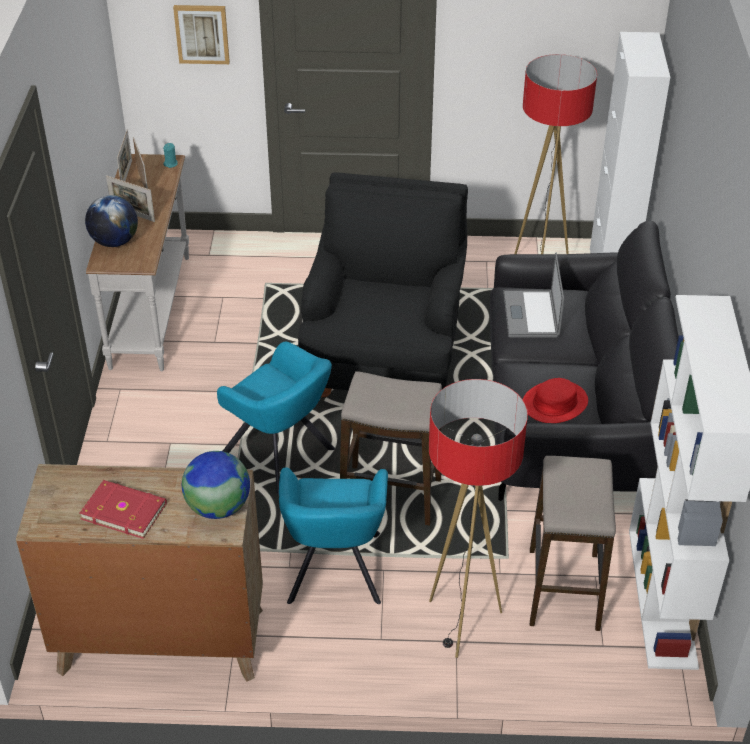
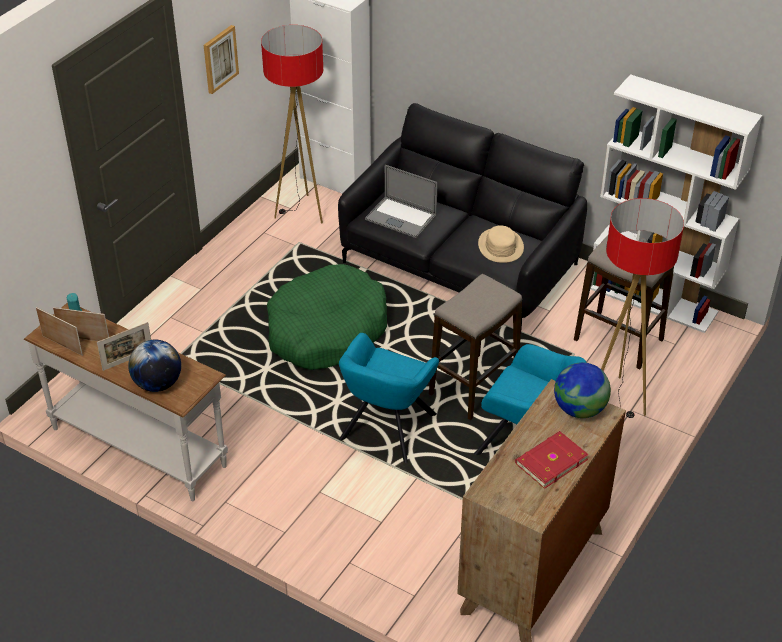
camera: 60 degrees left, 0 degrees up
picture [173,5,230,64] -> picture moved to [204,25,239,94]
turquoise armchair [217,342,335,495] -> turquoise armchair turned 135 degrees clockwise [339,333,439,463]
black armchair [298,173,468,401] -> green dog bed [267,264,387,370]
red hat [523,378,588,423] -> beige hat [478,225,524,263]

